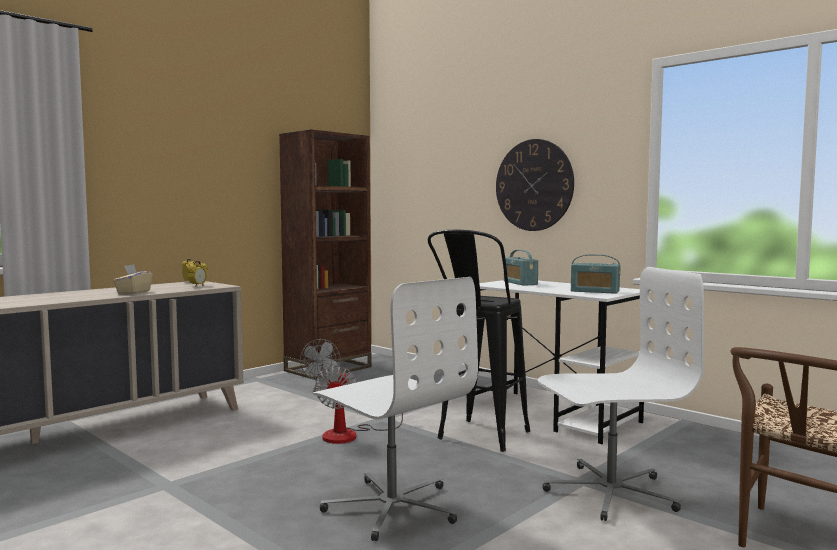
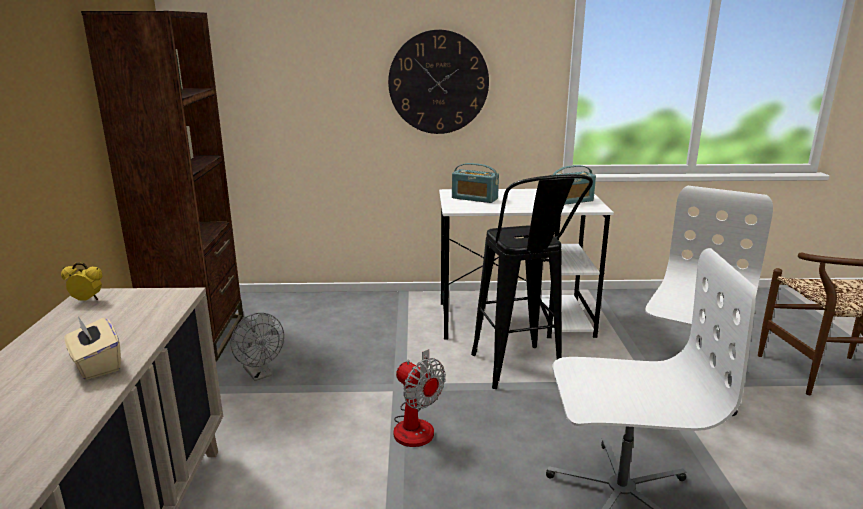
camera: 45 degrees left, 15 degrees up
alarm clock [187,261,208,287] -> none

